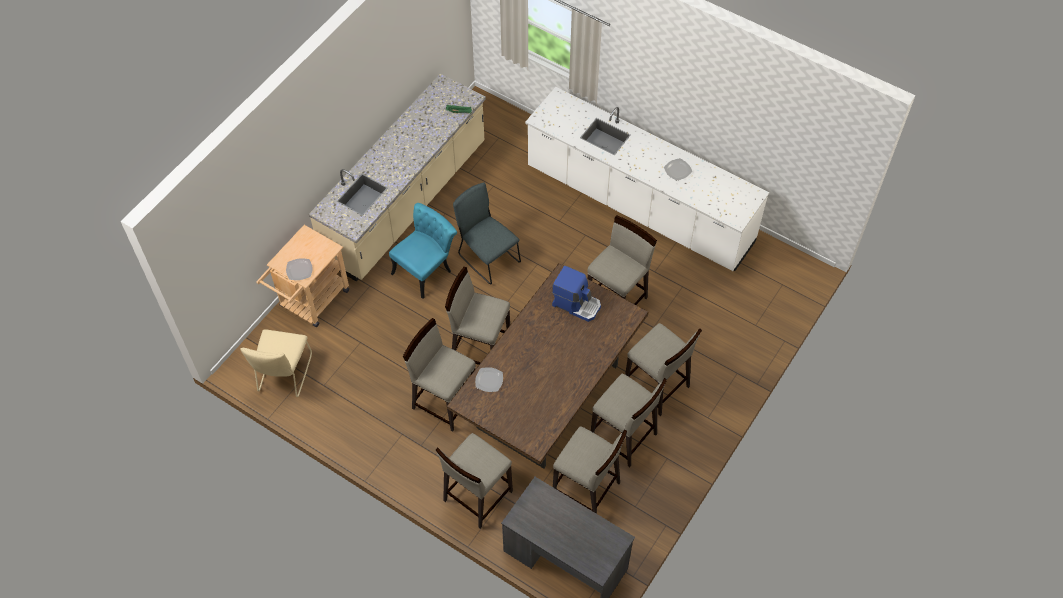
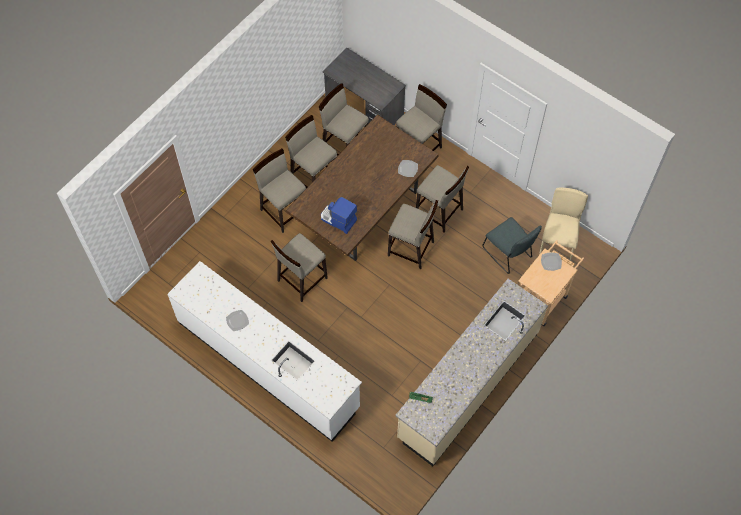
camera: 175 degrees left, 5 degrees up
turquoise chair [389,203,457,299] -> none
grey chair [453,182,521,284] -> grey chair moved to [482,217,542,274]

